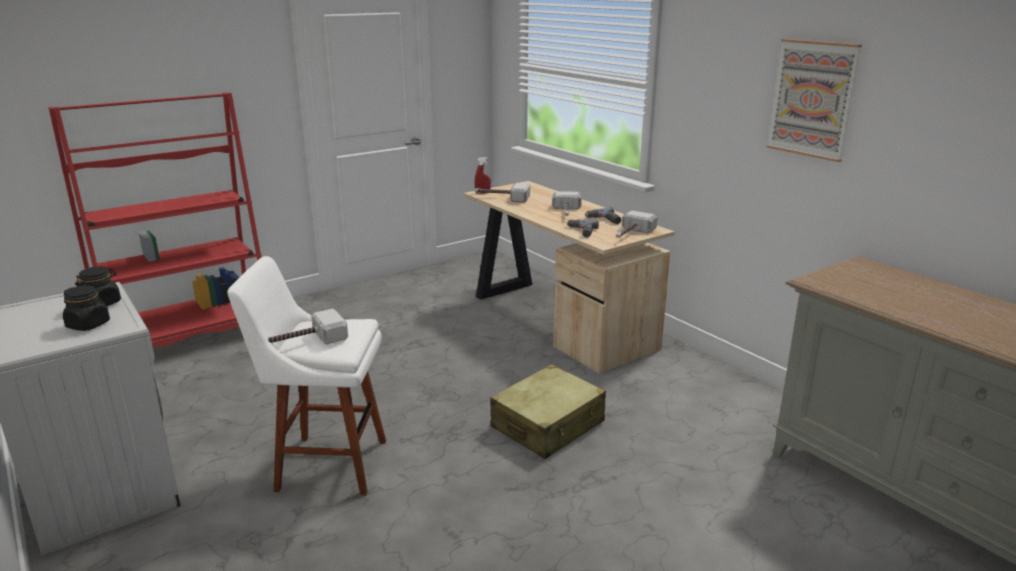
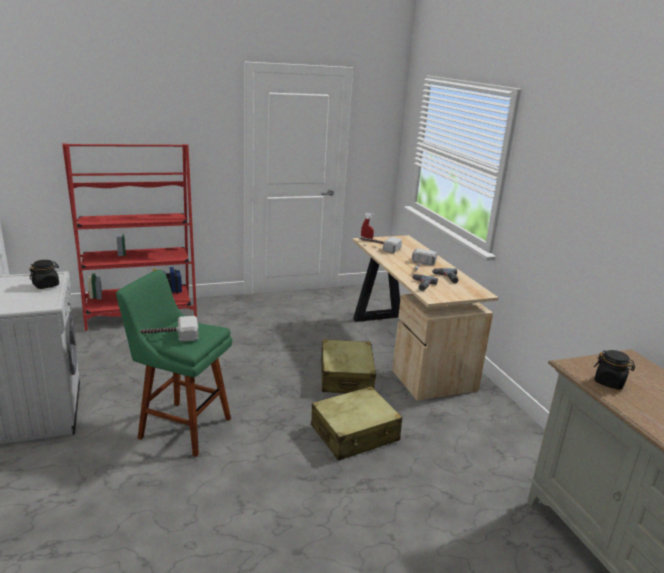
camera: 15 degrees right, 0 degrees up
black jar [63,285,110,331] -> black jar moved to [594,350,635,390]
white stool [227,256,386,496] -> green stool [116,270,232,457]
hammer [616,211,657,238] -> none
picture [767,39,862,162] -> none
none -> beige suitcase [321,339,376,393]

